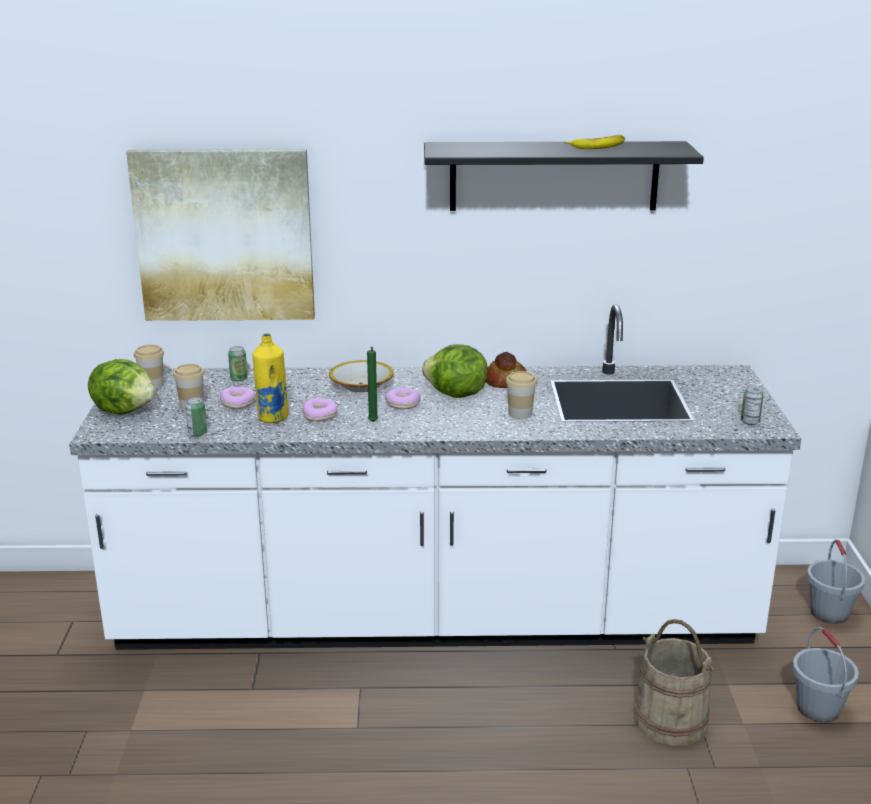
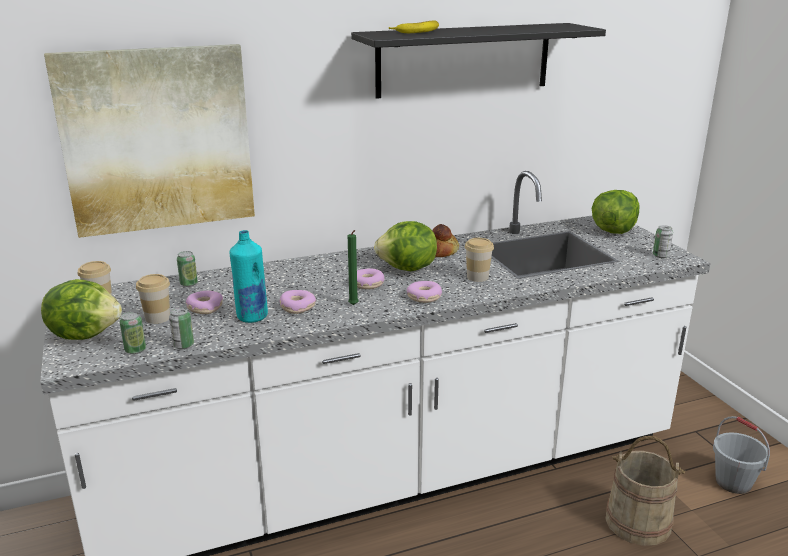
camera: 20 degrees left, 0 degrees up
yellow bottle [252,333,288,423] -> turquoise bottle [229,230,268,323]
bowl [329,360,394,392] -> none
banana [564,134,625,149] -> banana moved to [389,21,439,33]
grey bucket [807,540,865,624] -> none
none -> can [120,312,146,354]
none -> donut [407,281,442,303]
none -> lettuce [592,190,639,234]

